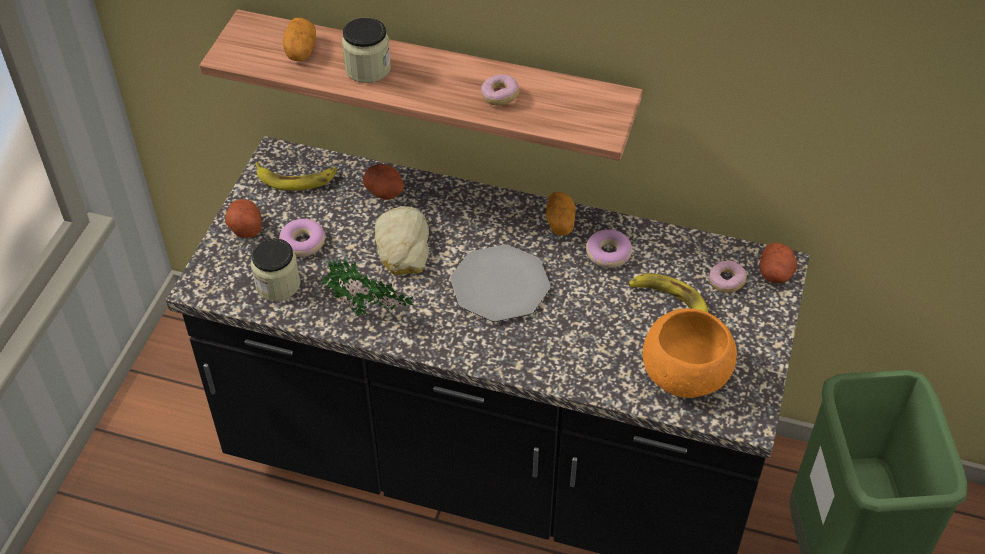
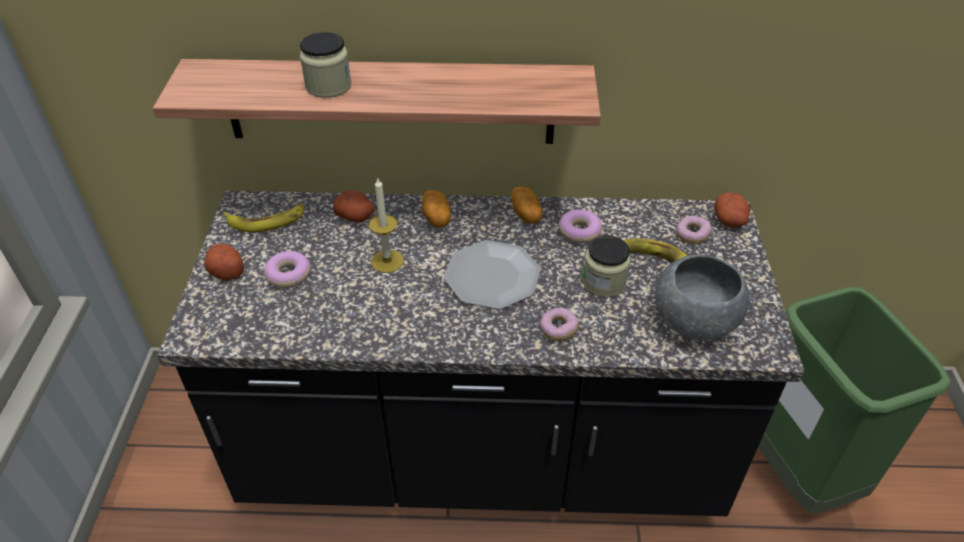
camera: 15 degrees left, 5 degrees down
jar [251,238,300,301] -> jar moved to [582,235,631,297]
potato [283,18,316,61] -> potato moved to [422,190,451,228]
potted plant [322,258,413,317] -> none
bread [375,206,429,275] -> candle [369,177,404,273]
donut [481,74,519,106] -> donut moved to [540,308,579,341]
orange bowl [643,308,737,398] -> grey bowl [655,255,750,341]

